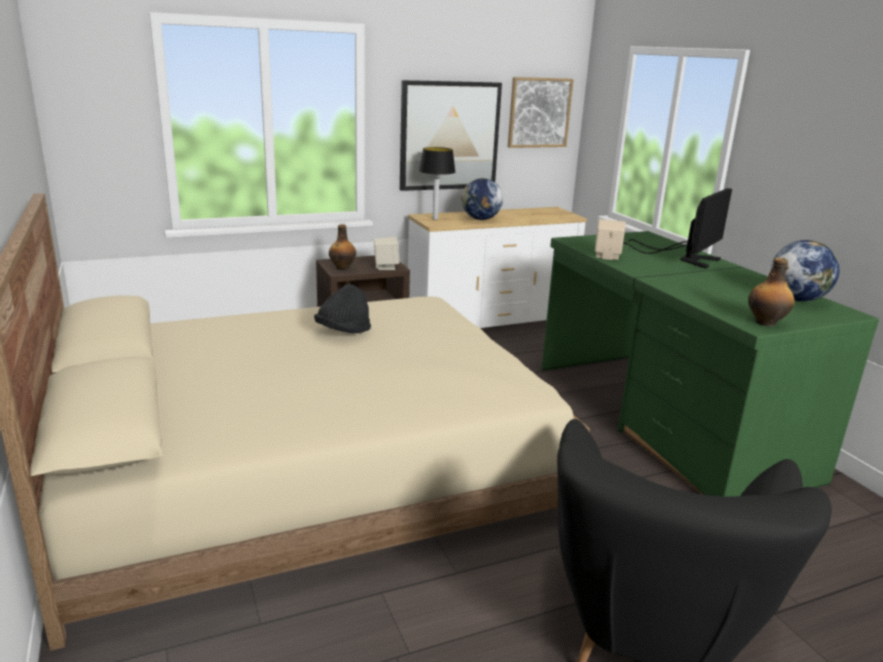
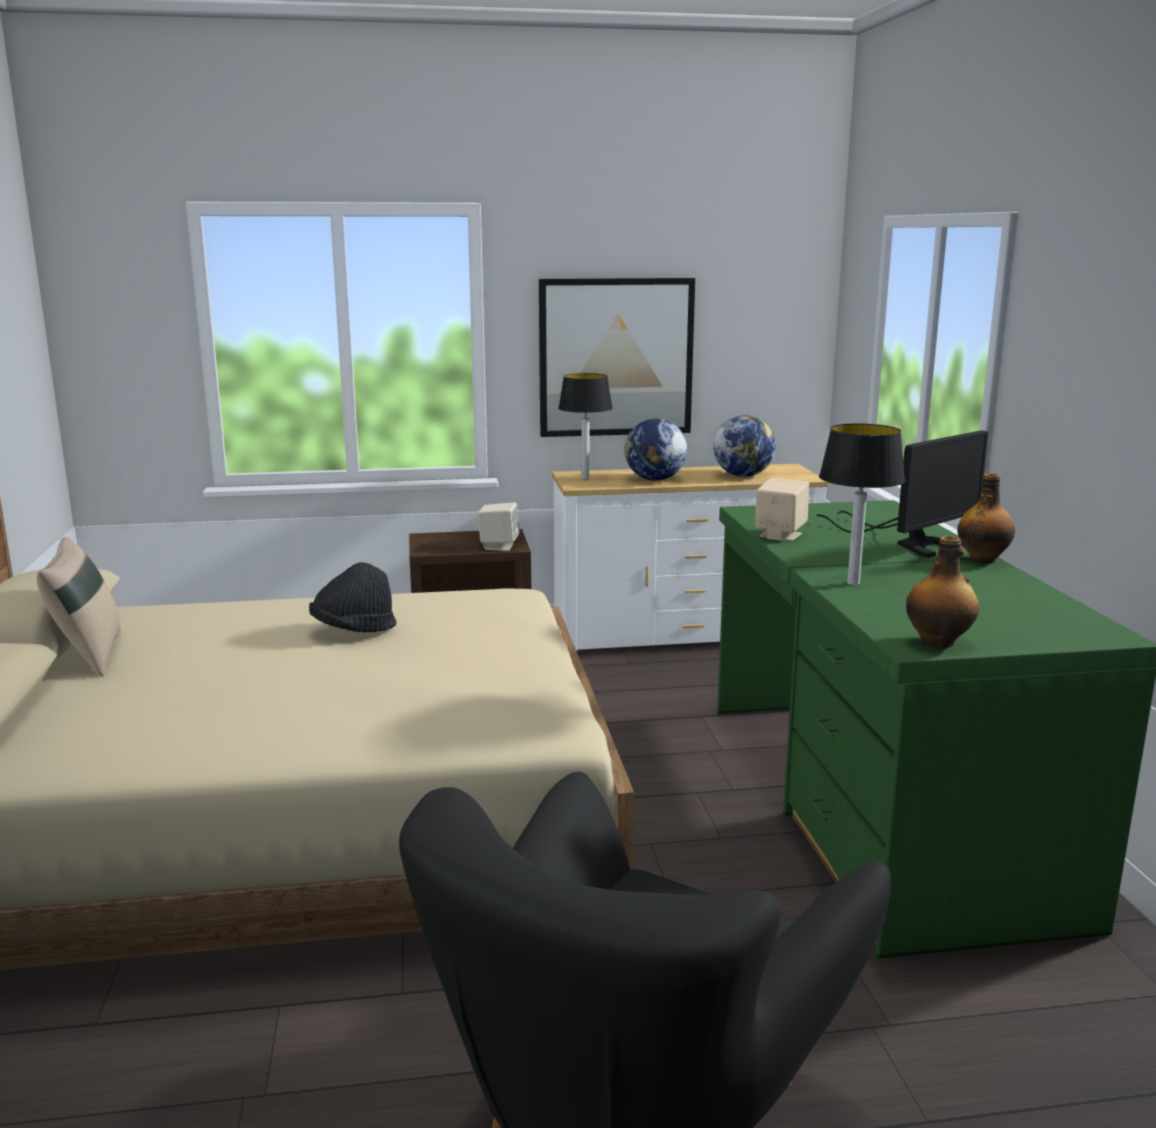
camera: 15 degrees right, 5 degrees down
bottle [329,224,356,270] -> bottle moved to [957,473,1015,564]
picture [508,77,574,148] -> none
globe [771,240,840,301] -> globe moved to [713,415,776,477]
none -> beige pillow [37,537,121,677]
none -> table lamp [819,424,905,585]

